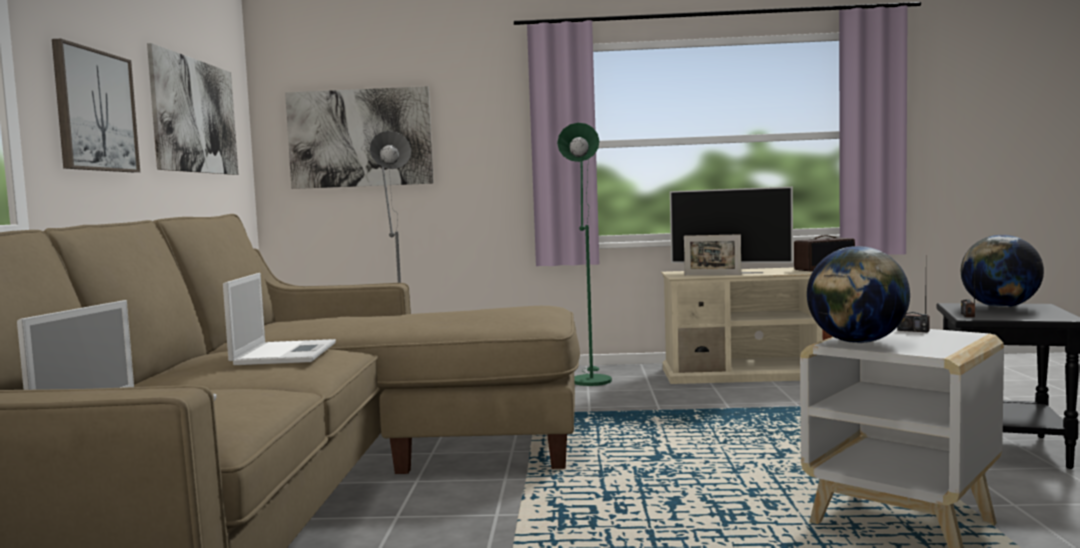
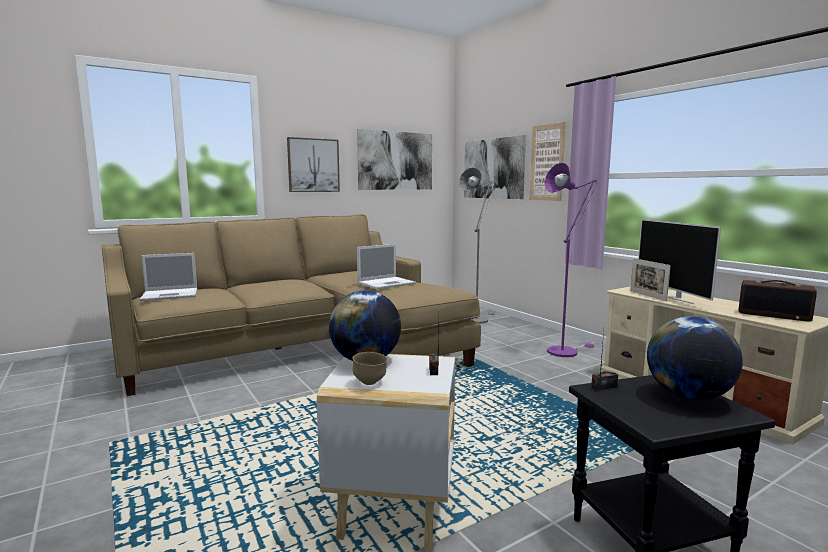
camera: 55 degrees right, 5 degrees up
laptop [223,273,336,365] -> laptop moved to [357,244,416,289]
green floor lamp [557,123,612,386] -> purple floor lamp [545,163,597,357]
none -> brown bowl [353,352,388,385]
none -> picture [530,122,566,201]

